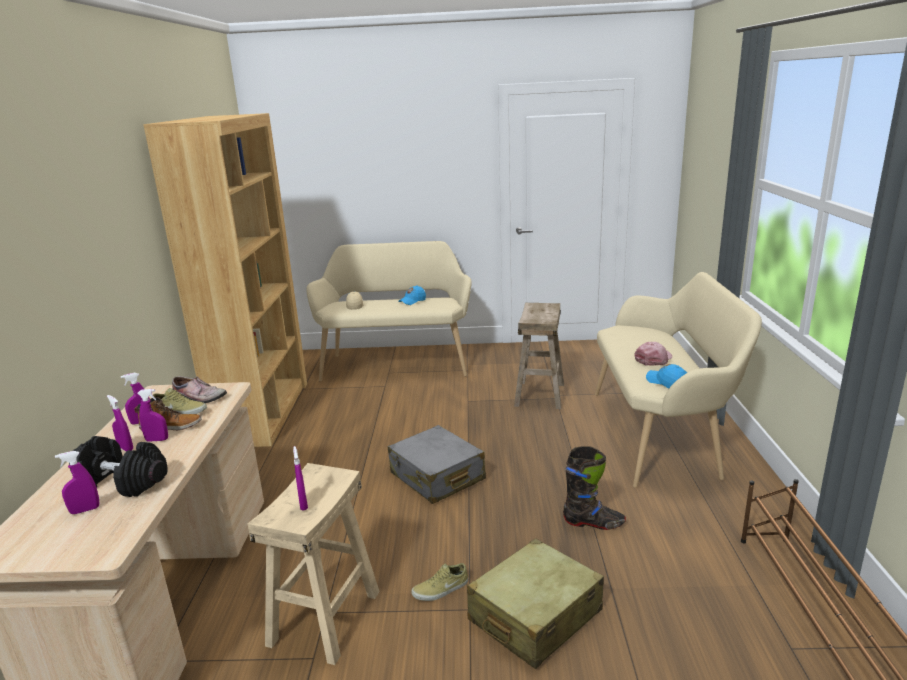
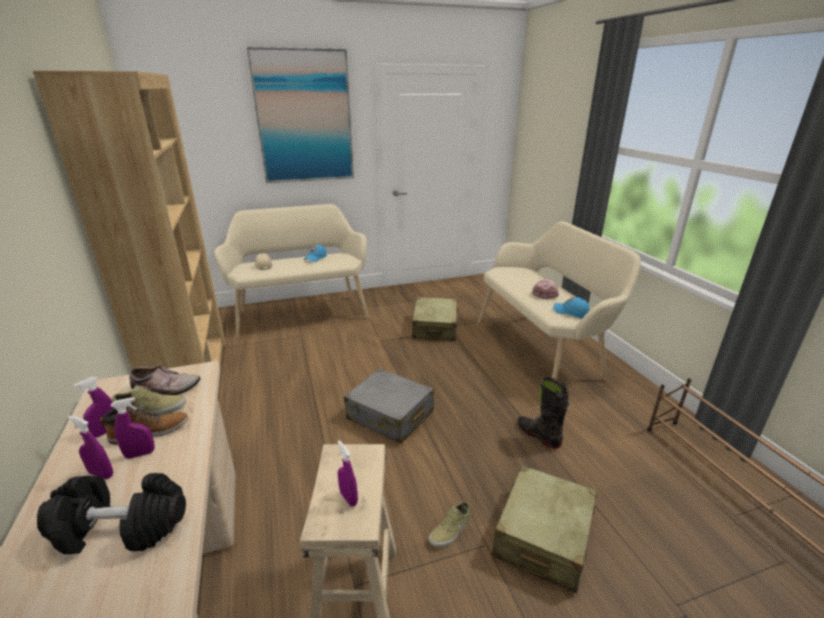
camera: 20 degrees left, 5 degrees up
purple spray bottle [55,451,99,514] -> none
beige stool [514,303,564,409] -> beige suitcase [412,297,459,341]
black boot [563,446,626,530] -> black boot turned 120 degrees counterclockwise [518,377,569,449]
none -> picture [247,47,354,183]

